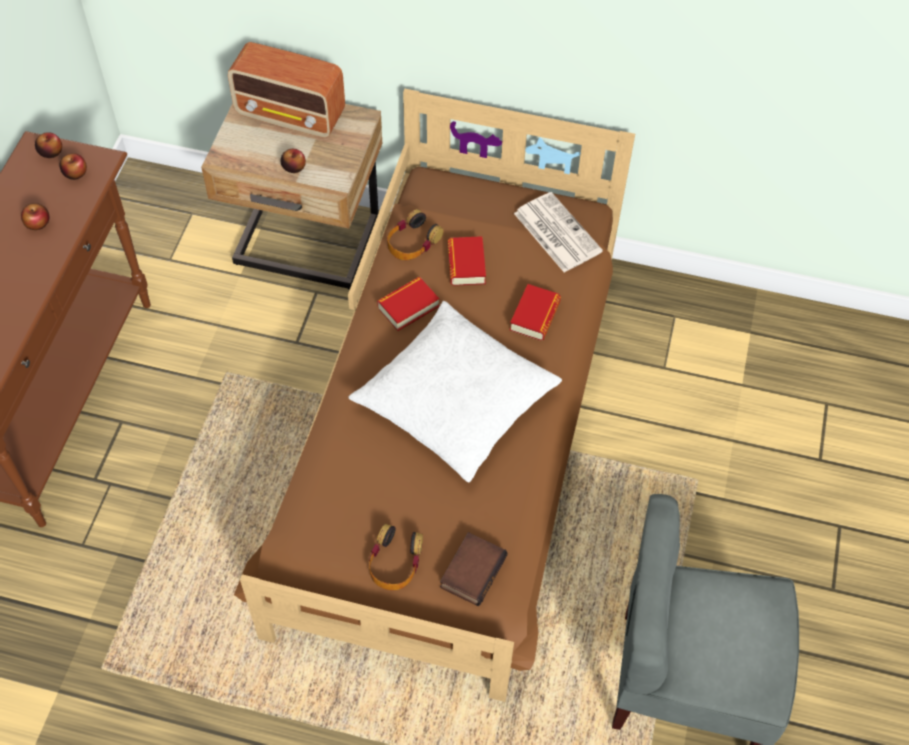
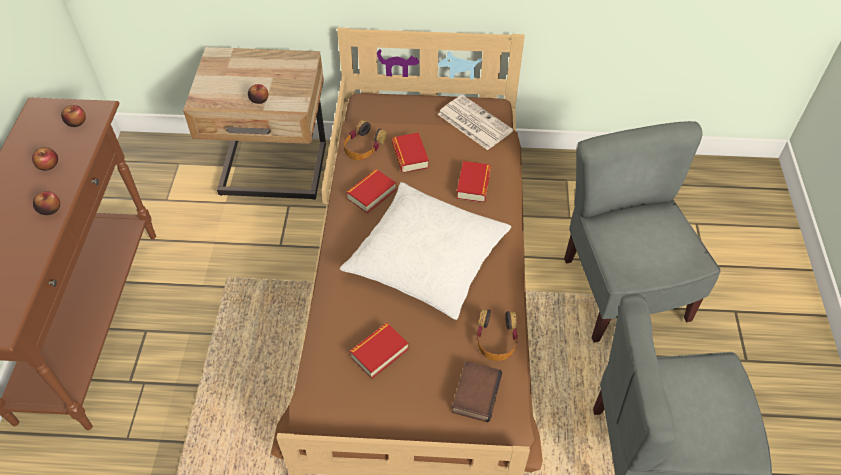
camera: 10 degrees left, 5 degrees down
apple [35,132,62,158] -> apple moved to [33,191,60,215]
radio [228,42,345,138] -> none
headphones [369,524,423,590] -> headphones moved to [477,309,518,361]
none -> book [349,323,409,379]
none -> grey chair [564,121,721,343]

